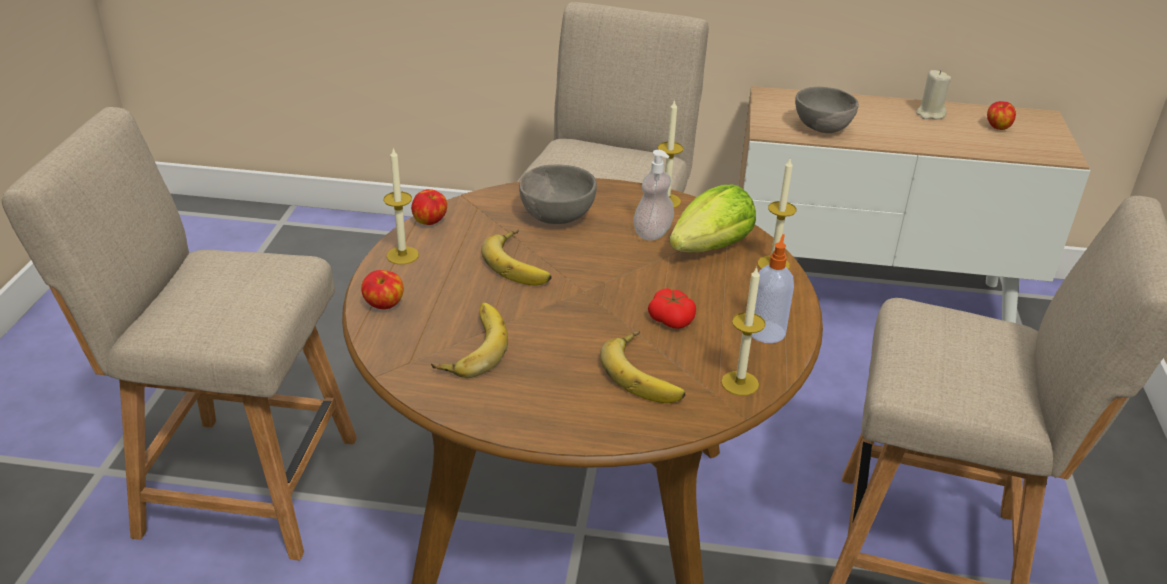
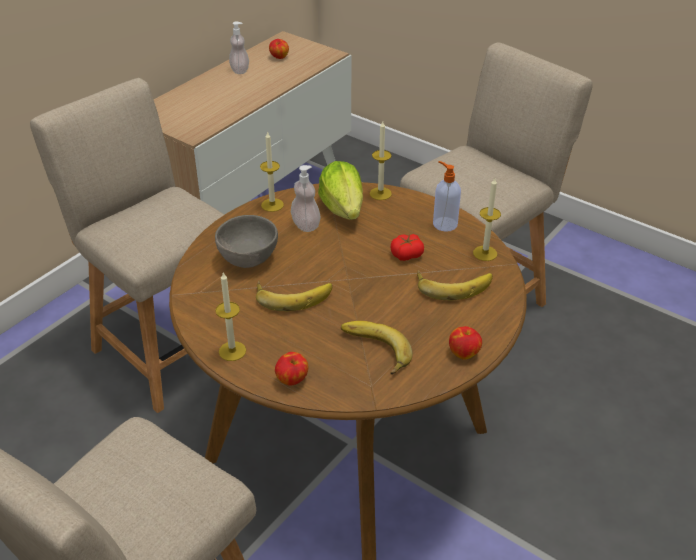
camera: 60 degrees left, 5 degrees up
apple [411,189,447,225] -> apple moved to [449,326,482,360]
grey bowl [795,87,859,133] -> none
beige candle [916,70,951,119] -> soap dispenser [229,21,249,74]

